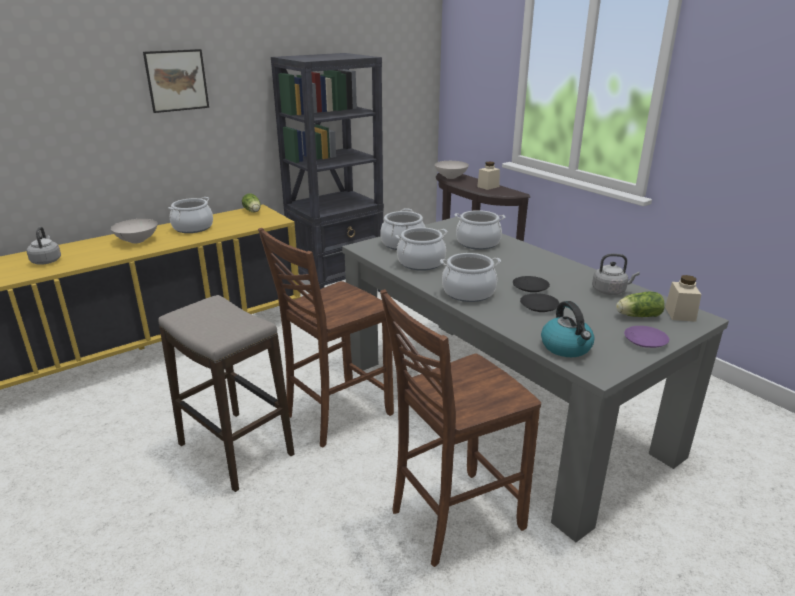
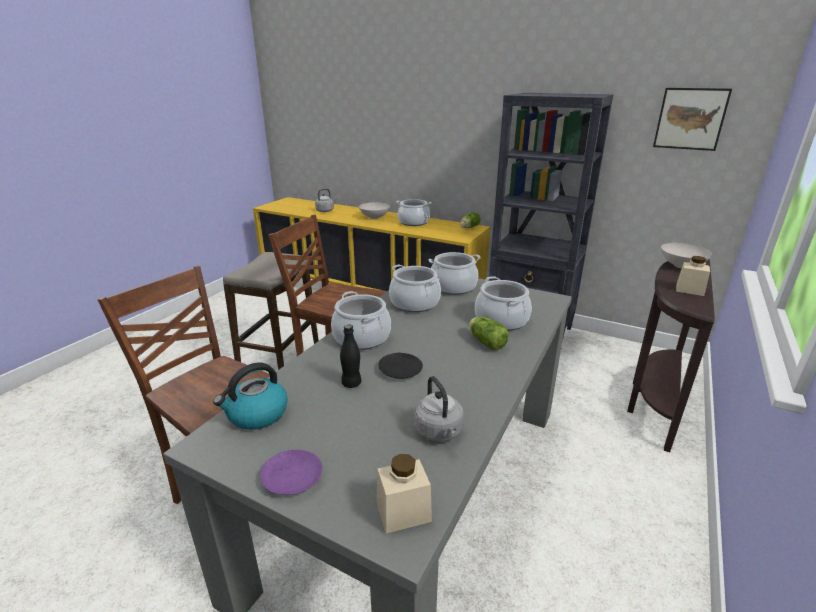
camera: 65 degrees right, 0 degrees up
picture [143,49,209,113] -> picture moved to [653,88,732,151]
black plate [520,293,560,312] -> black bottle [340,324,361,388]
lettuce [616,292,665,317] -> lettuce moved to [469,317,509,350]

